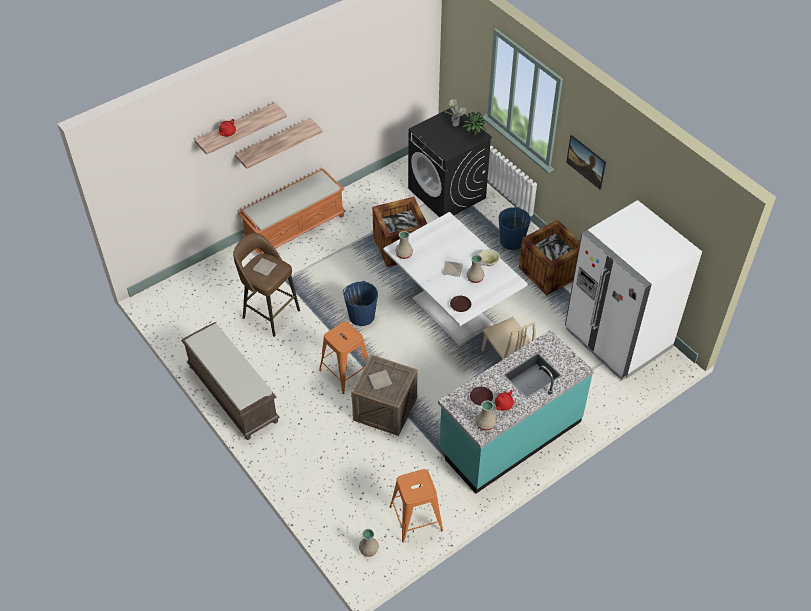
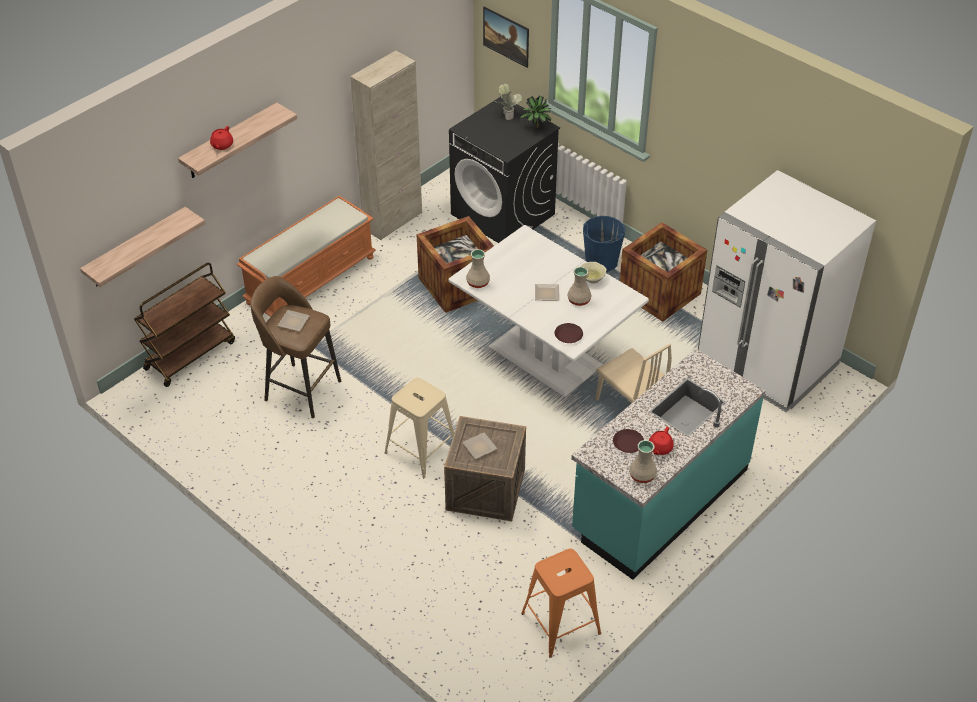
camera: 10 degrees left, 5 degrees down
brown bench [181,322,280,440] -> none
shelf [235,118,322,169] -> shelf moved to [80,207,205,287]
orange stool [319,321,369,394] -> beige stool [384,377,454,478]
blue bucket [343,281,378,326] -> none
beige vase [359,529,379,557] -> none
picture [566,135,606,190] -> picture moved to [483,6,529,68]
none -> brown cart [134,263,235,387]
none -> beige cabinet [350,51,422,240]

